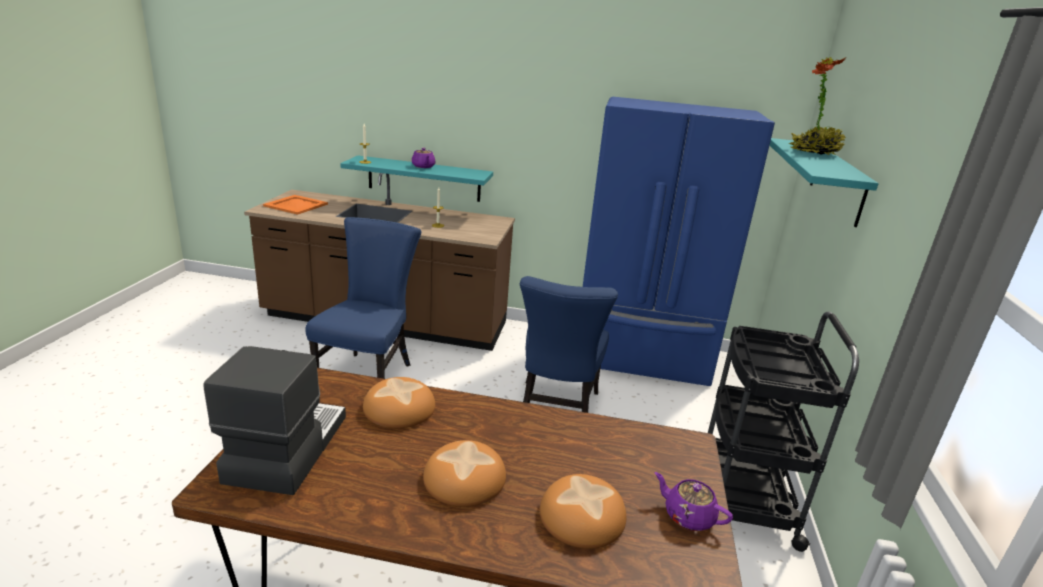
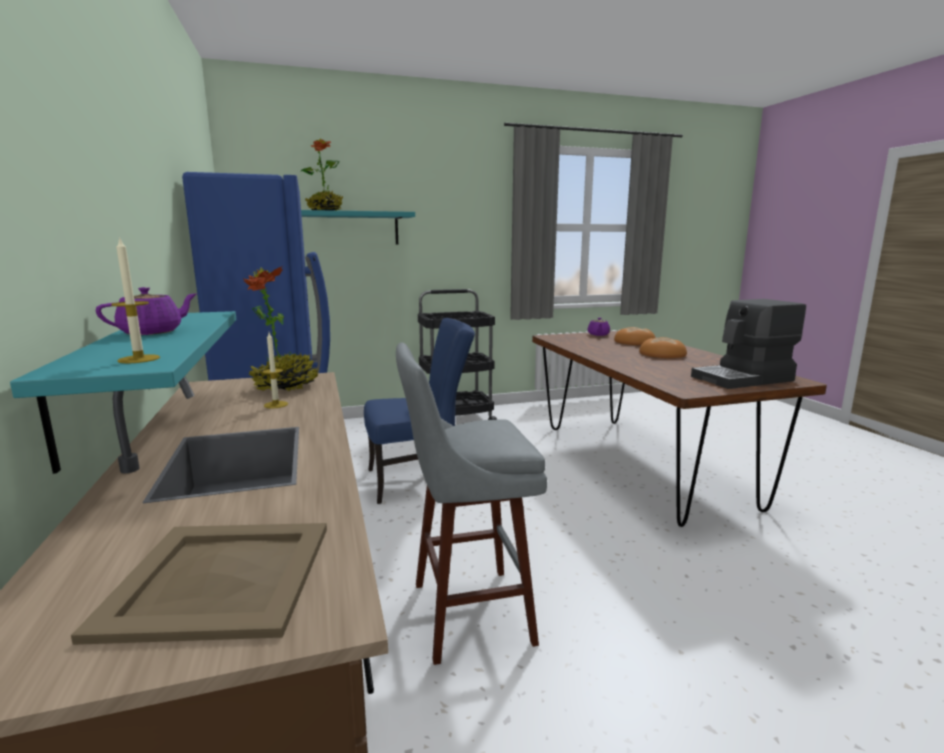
camera: 115 degrees left, 10 degrees down
orange tray [263,195,328,215] -> beige tray [71,523,327,645]
blue chair [305,217,422,379] -> grey stool [396,343,547,665]
bread [363,377,435,428] -> none
none -> potted plant [244,267,319,391]

